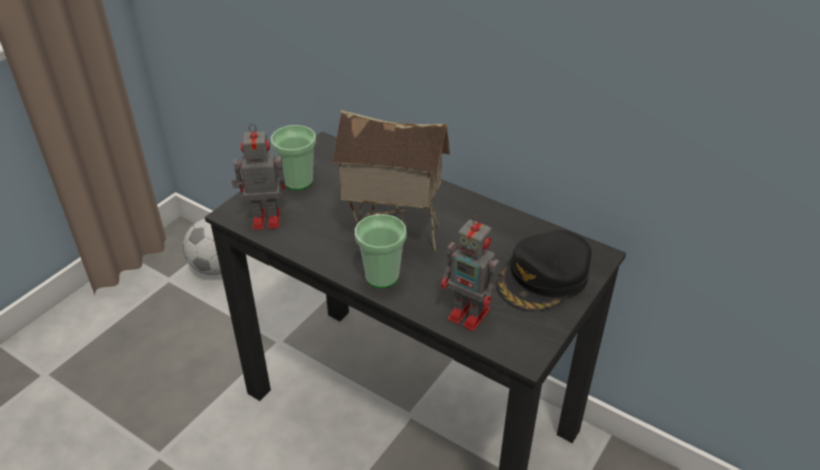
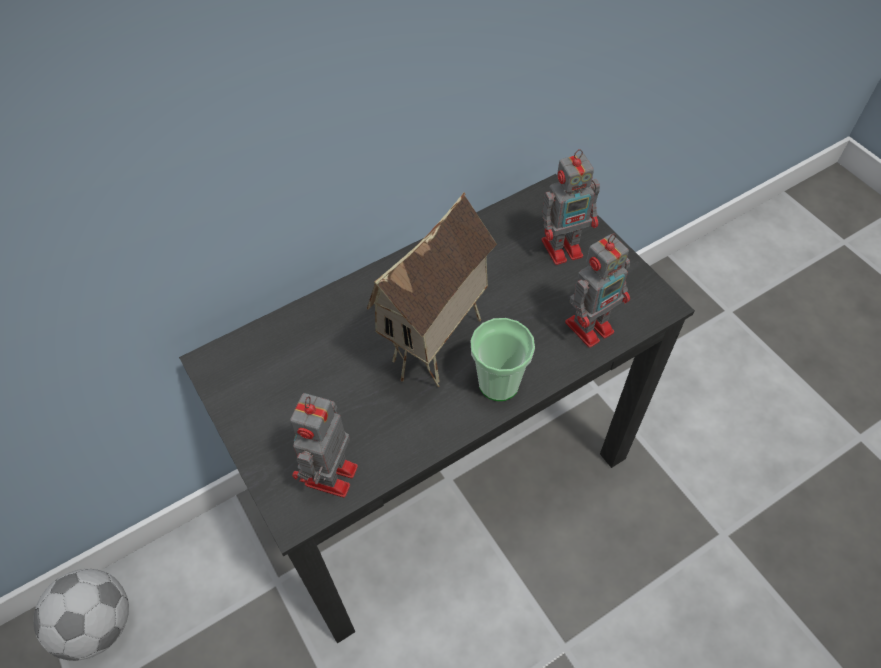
camera: 65 degrees left, 15 degrees up
cup [271,125,316,190] -> none
black cap [496,230,591,312] -> toy robot [541,149,600,265]

